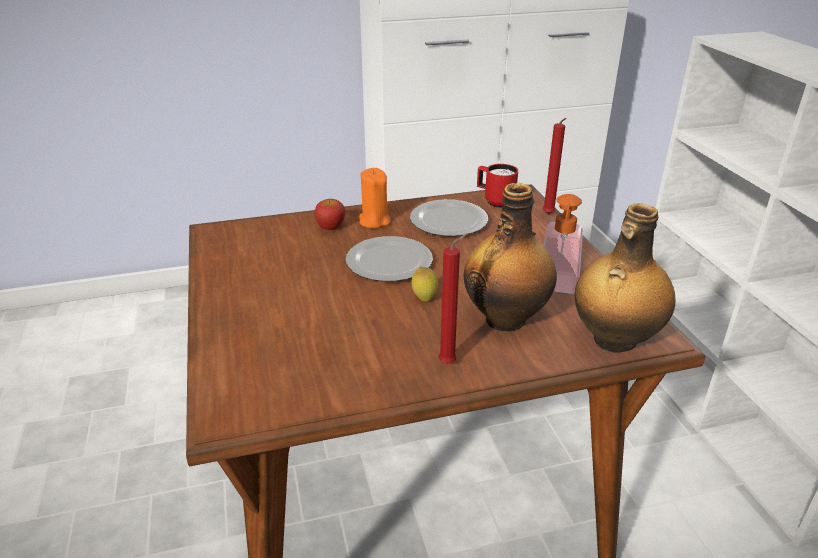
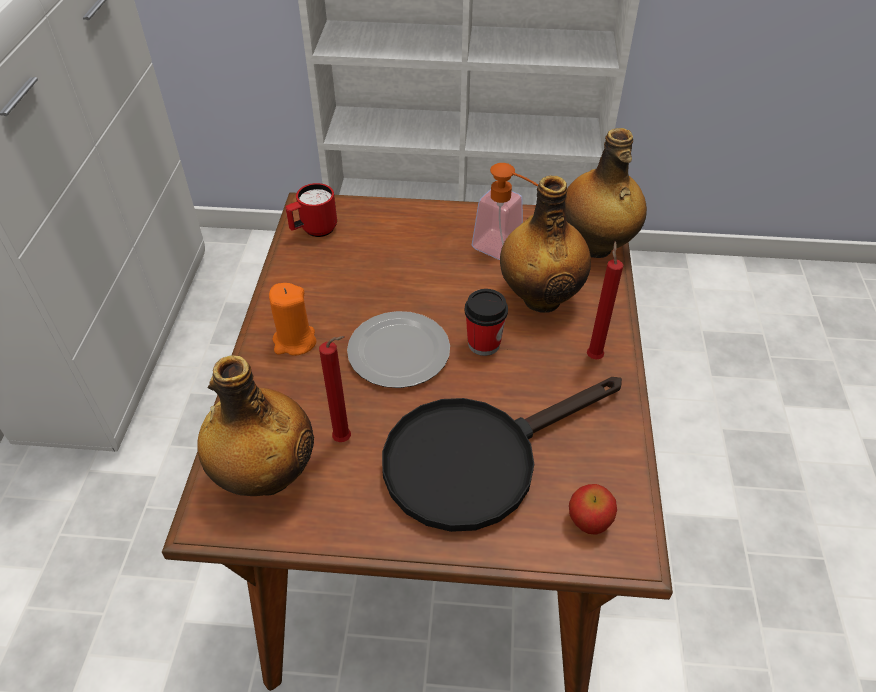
camera: 70 degrees left, 15 degrees up
apple [314,199,345,230] -> apple moved to [569,484,617,535]
plate [410,199,488,236] -> none
lemon [412,267,438,302] -> cup [464,289,508,356]
red candle [543,118,567,215] -> red candle moved to [319,336,351,442]
none -> bottle [197,355,314,496]
none -> black frying pan [382,377,622,532]

